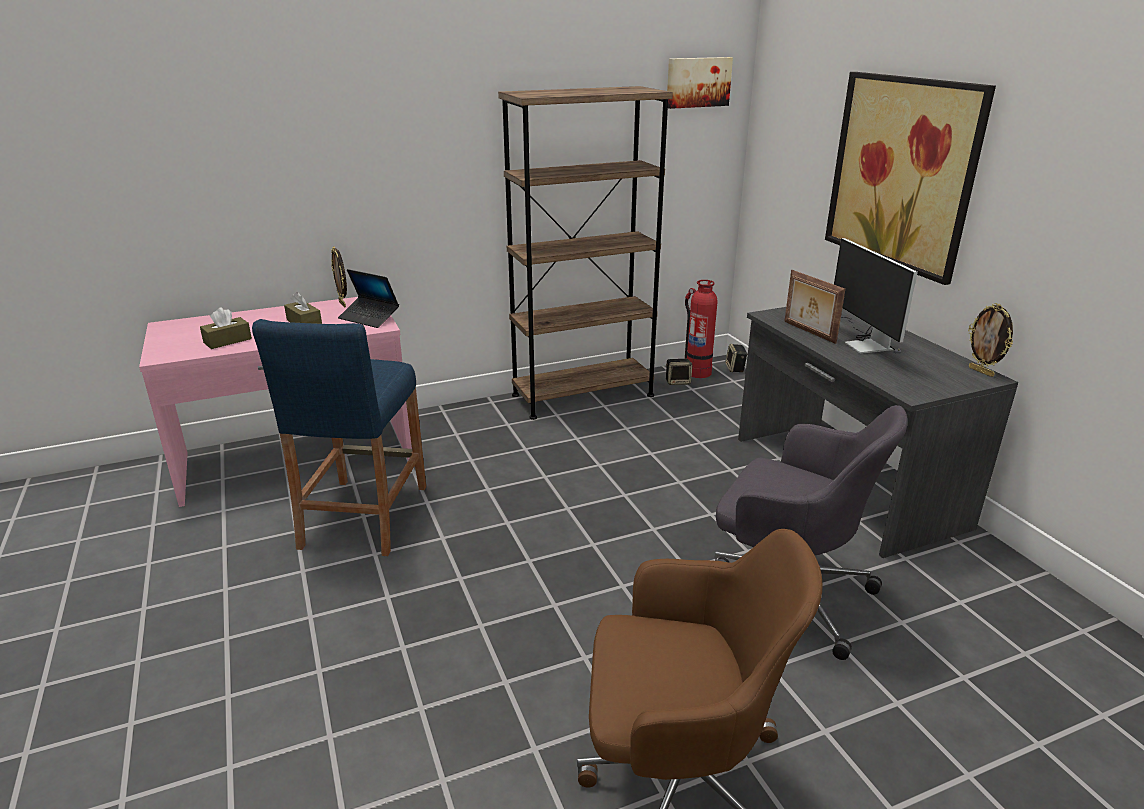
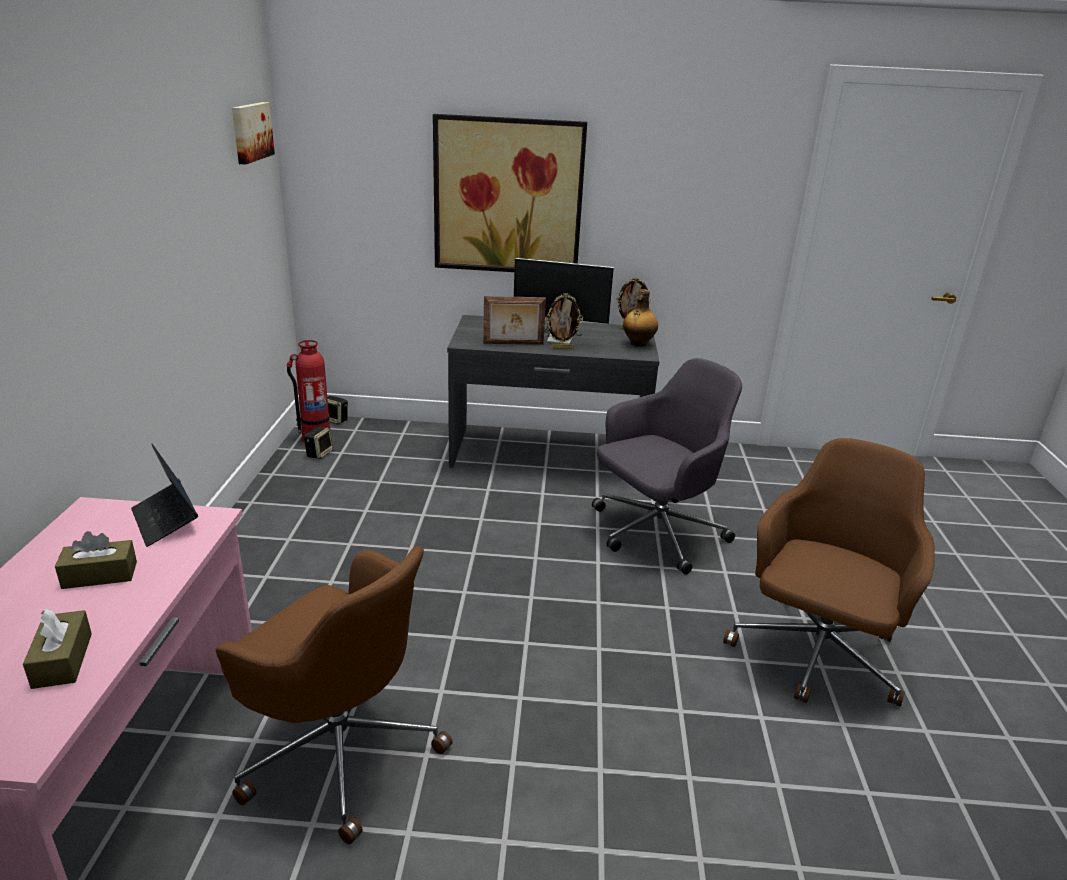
camera: 65 degrees left, 0 degrees up
blue stool [252,319,426,556] -> brown office chair [216,546,453,844]
picture frame [331,246,347,308] -> picture frame moved to [545,293,583,349]
laptop [338,269,399,328] -> laptop turned 90 degrees clockwise [131,444,198,547]
brown bookcase [498,86,673,420] -> none
none -> bottle [623,289,658,347]

